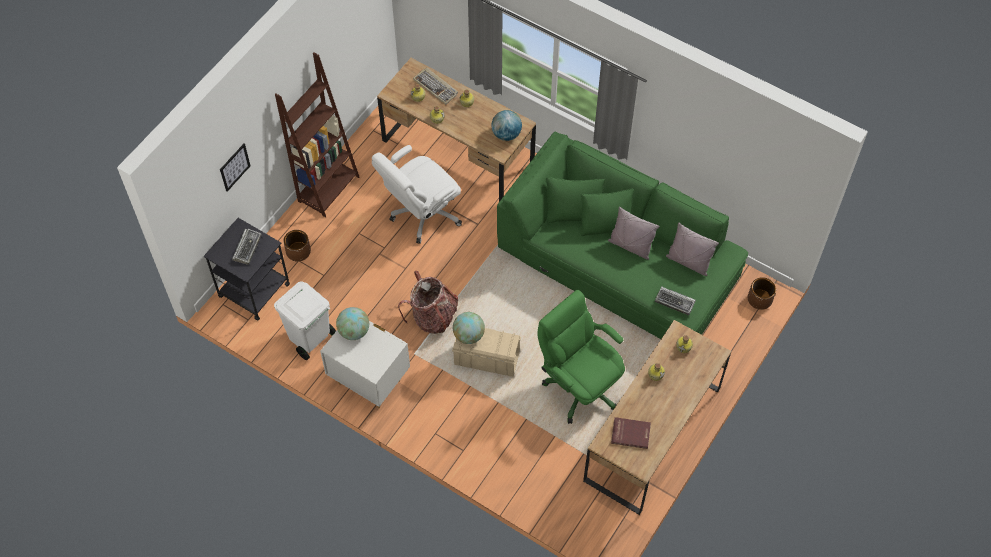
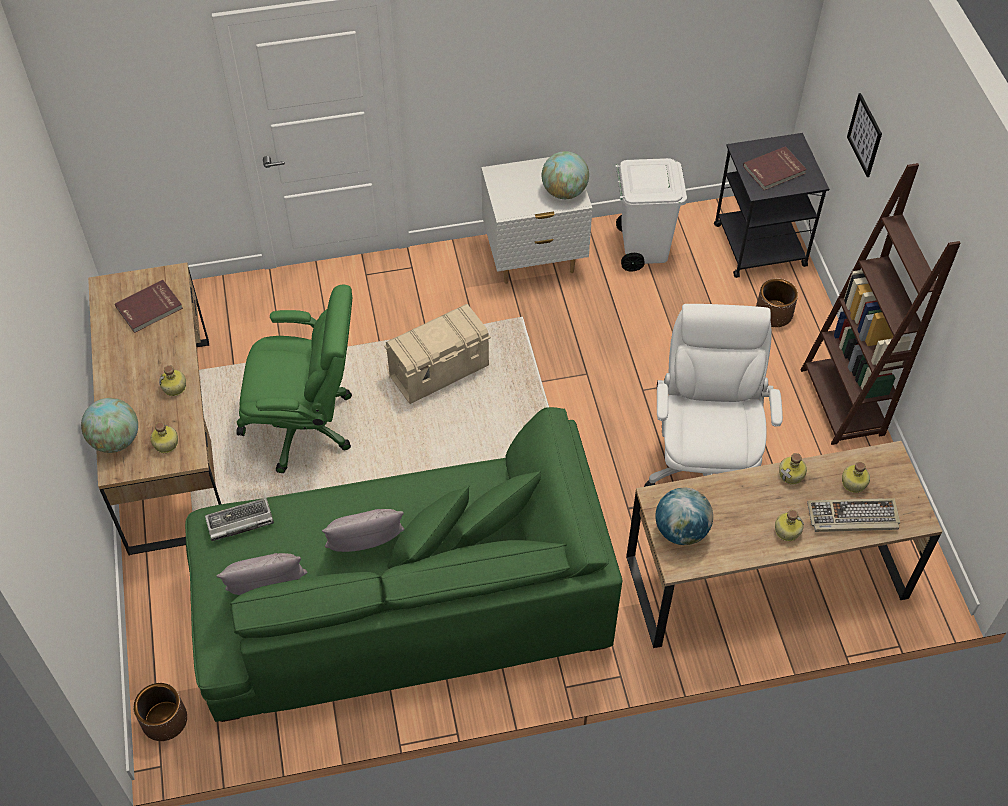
camera: 135 degrees right, 5 degrees down
keyboard [232,229,262,265] -> red book [743,146,807,190]
backpack [398,271,458,334] -> none
globe [453,312,485,344] -> globe moved to [81,398,138,453]

